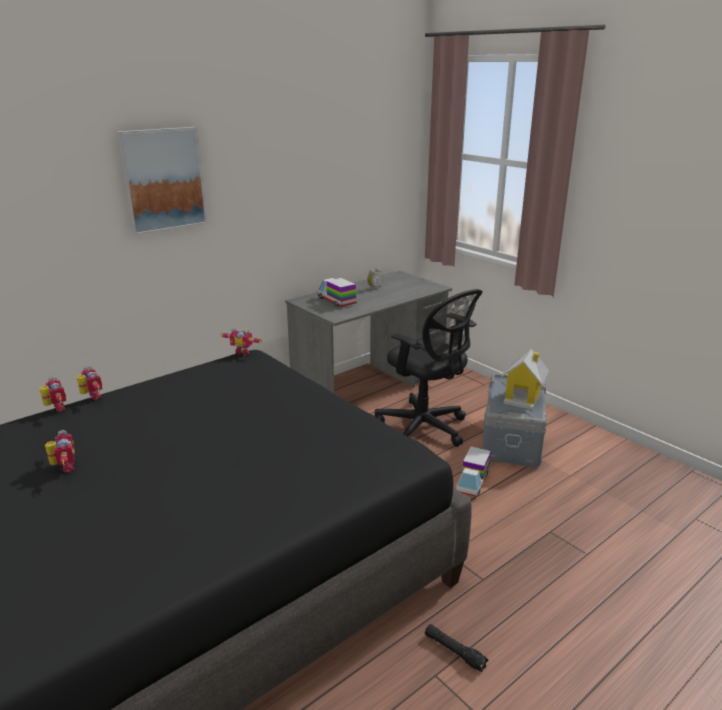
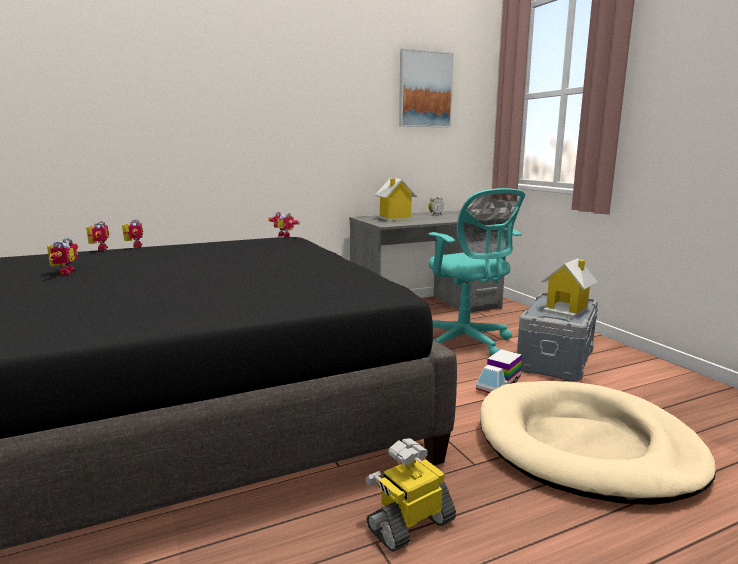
camera: 15 degrees right, 10 degrees down
picture [117,127,207,235] -> picture moved to [399,48,454,127]
toy truck [318,278,357,307] -> toy house [375,178,417,221]
black office chair [375,289,483,447] -> turquoise office chair [428,188,525,356]
black flashlight [425,624,488,672] -> toy robot [366,438,456,552]
none -> beige dog bed [480,381,716,505]

